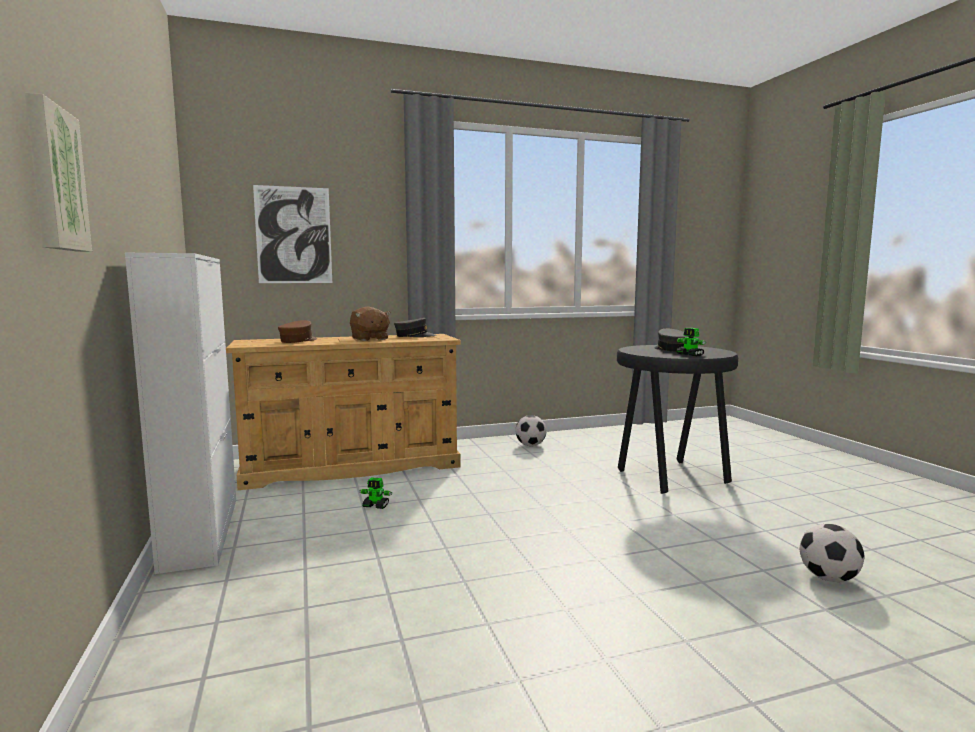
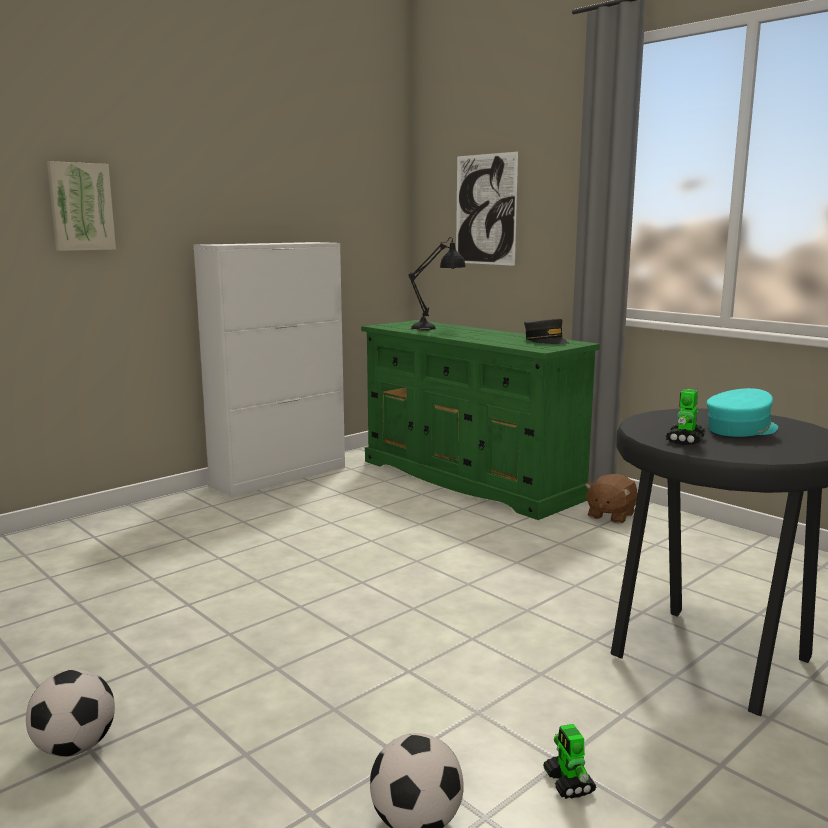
camera: 65 degrees right, 5 degrees up
beige dresser [226,334,461,490] -> green dresser [361,320,600,520]
brown cap [278,320,317,343] -> black table lamp [408,237,466,331]
brown plush toy [350,307,391,341] -> brown plush toy moved to [585,474,637,524]
toy robot [359,477,392,509] -> toy robot moved to [543,724,596,799]
football [515,415,546,446] -> football moved to [26,669,115,757]
grey cap [654,329,689,352] -> turquoise cap [707,388,778,437]

